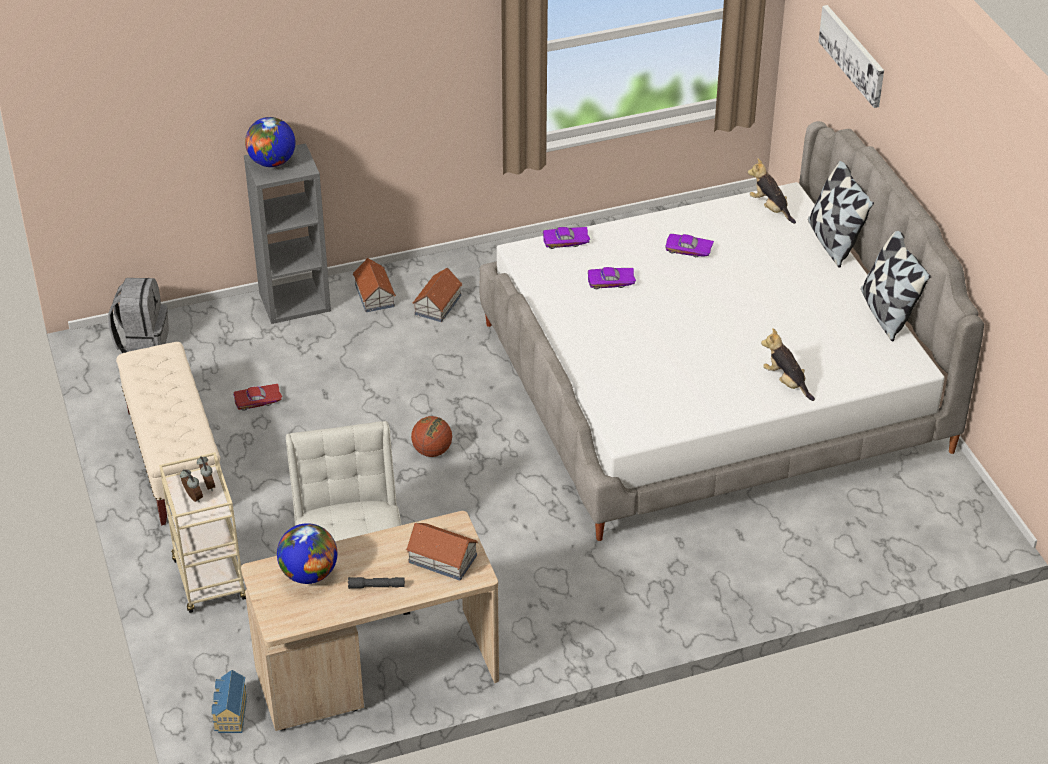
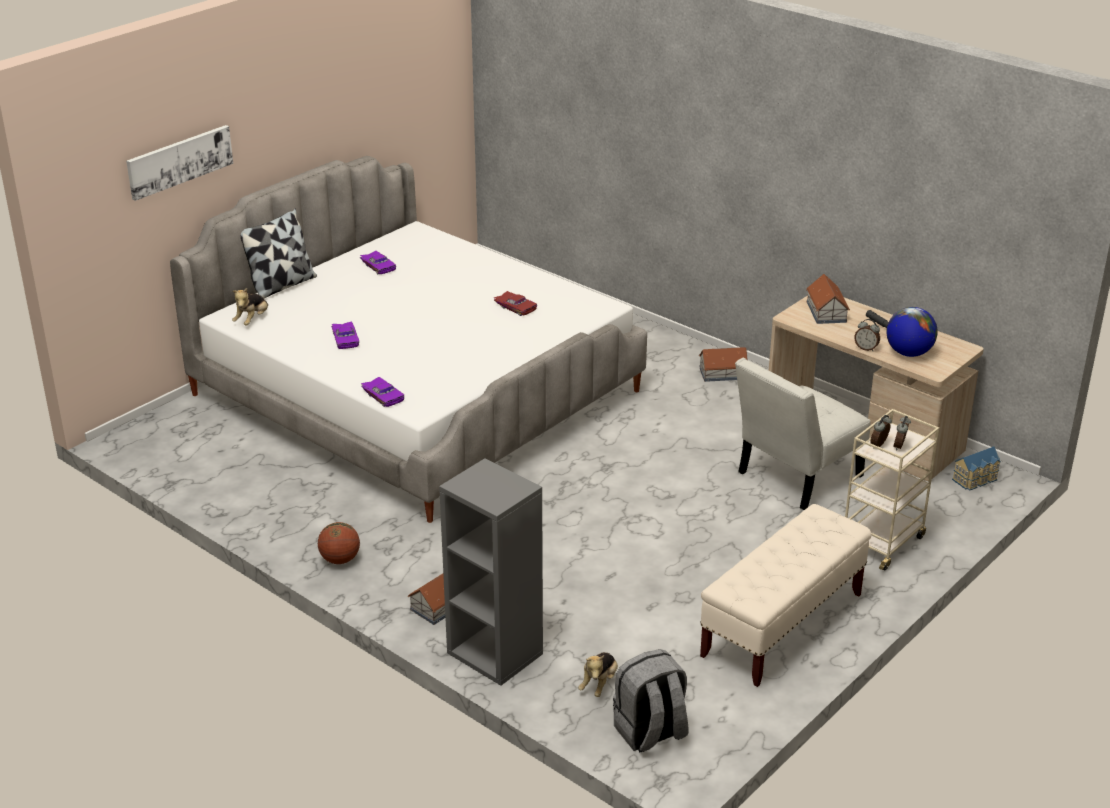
camera: 120 degrees left, 10 degrees down
red toy car [234,384,283,411] -> red toy car moved to [494,291,537,316]
globe [245,117,295,167] -> none
basketball [411,416,452,457] -> basketball moved to [318,522,360,564]
toy house [412,268,462,322] -> toy house moved to [699,347,748,382]
purple toy car [588,267,636,289] -> purple toy car moved to [360,251,396,274]
plush toy [761,328,815,401] -> plush toy moved to [578,652,618,697]
pillow [861,231,931,342] -> none
none -> alarm clock [855,319,880,351]

